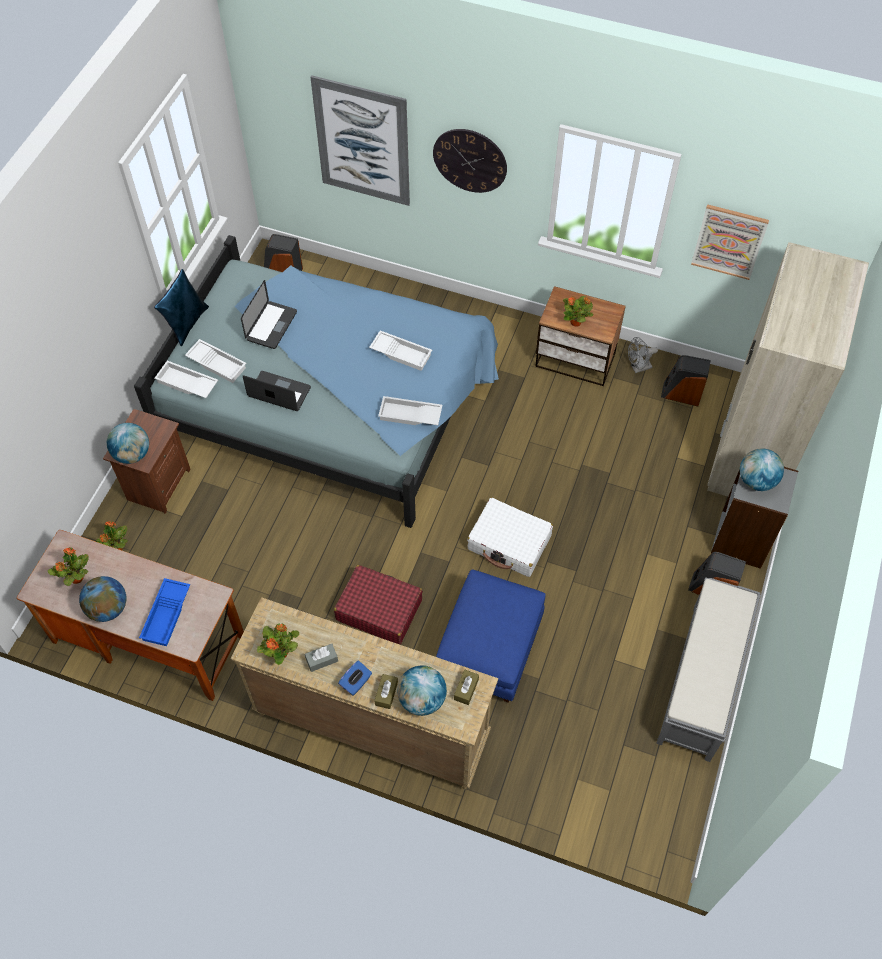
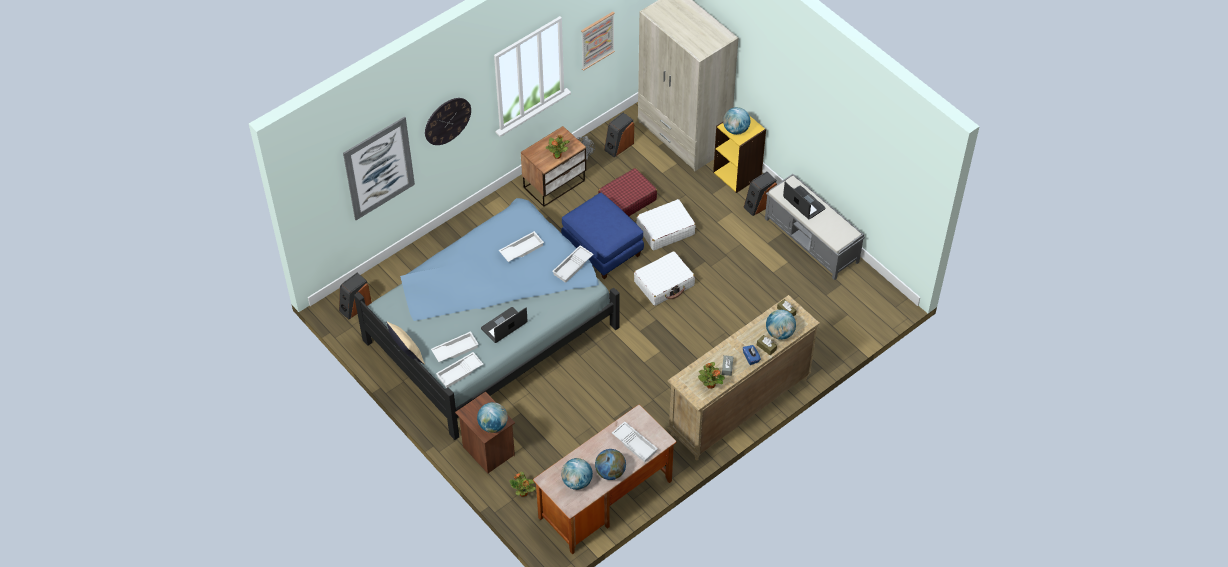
camera: 60 degrees left, 5 degrees down
potted plant [48,547,89,586] -> globe [561,458,593,490]
blue tray [139,578,190,646] -> white tray [612,421,658,462]
blue pillow [154,269,209,346] -> beige pillow [386,321,425,364]
laptop [241,280,297,349] -> laptop moved to [783,182,825,220]
red suitcase [334,565,423,645] -> red suitcase moved to [598,168,657,216]
blue ottoman [436,569,546,703] -> blue ottoman moved to [561,193,644,279]
grey bookcase [711,455,798,569] -> yellow bookcase [713,115,766,193]
none -> white suitcase [637,199,696,251]

